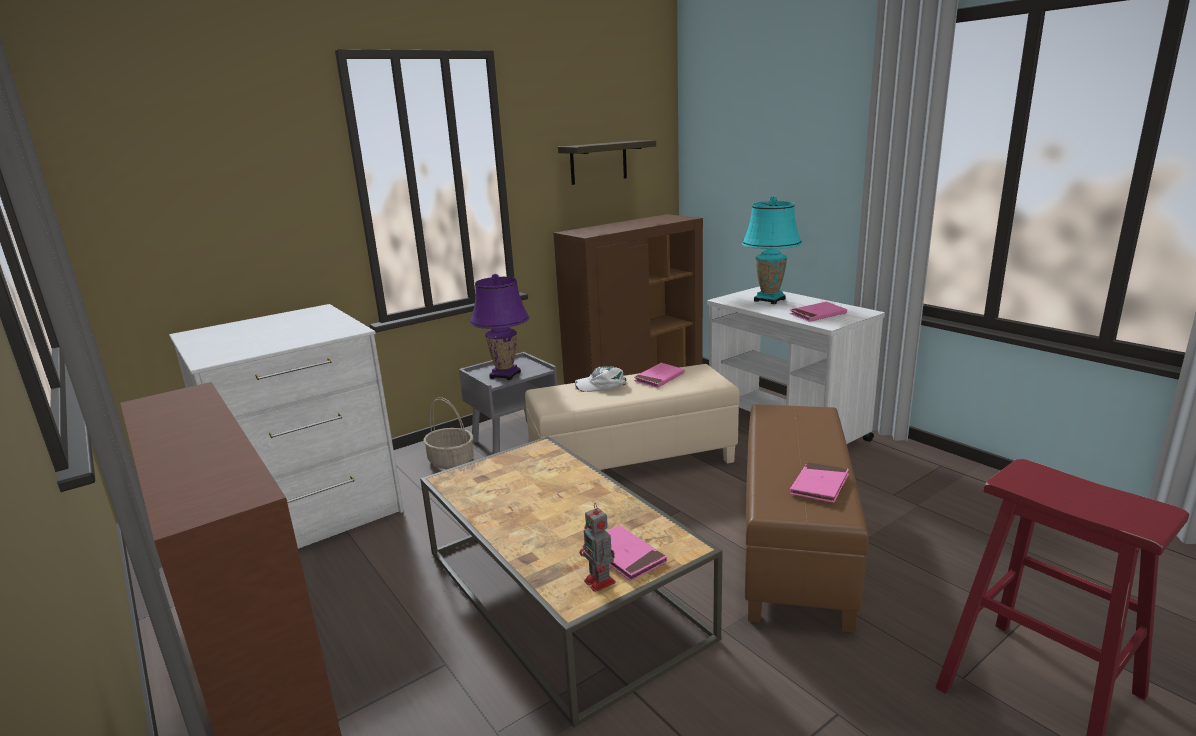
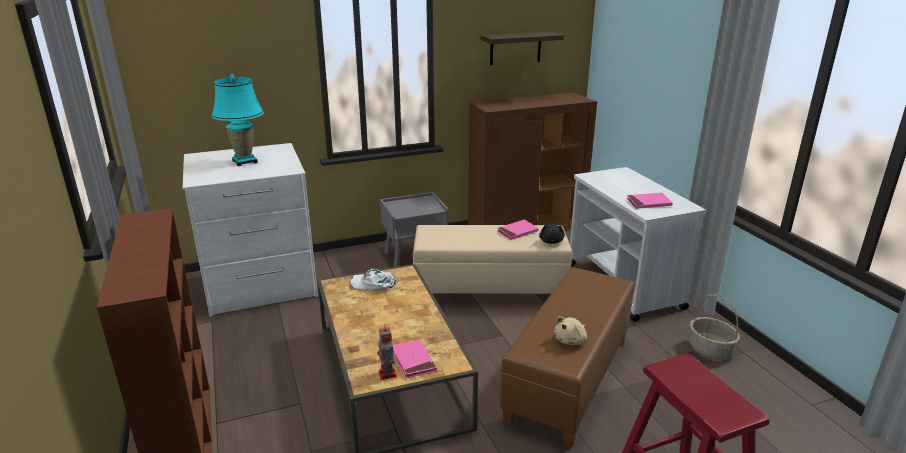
camera: 15 degrees right, 5 degrees up
basket [423,397,474,469] -> basket moved to [689,294,740,360]
purple table lamp [470,274,529,380] -> none
white cap [575,366,626,392] -> white cap moved to [350,268,397,291]
turquoise table lamp [742,196,802,304] -> turquoise table lamp moved to [211,74,264,166]
pink book [790,462,849,503] -> beige plush toy [554,316,587,345]
none -> black plush toy [539,224,565,244]

